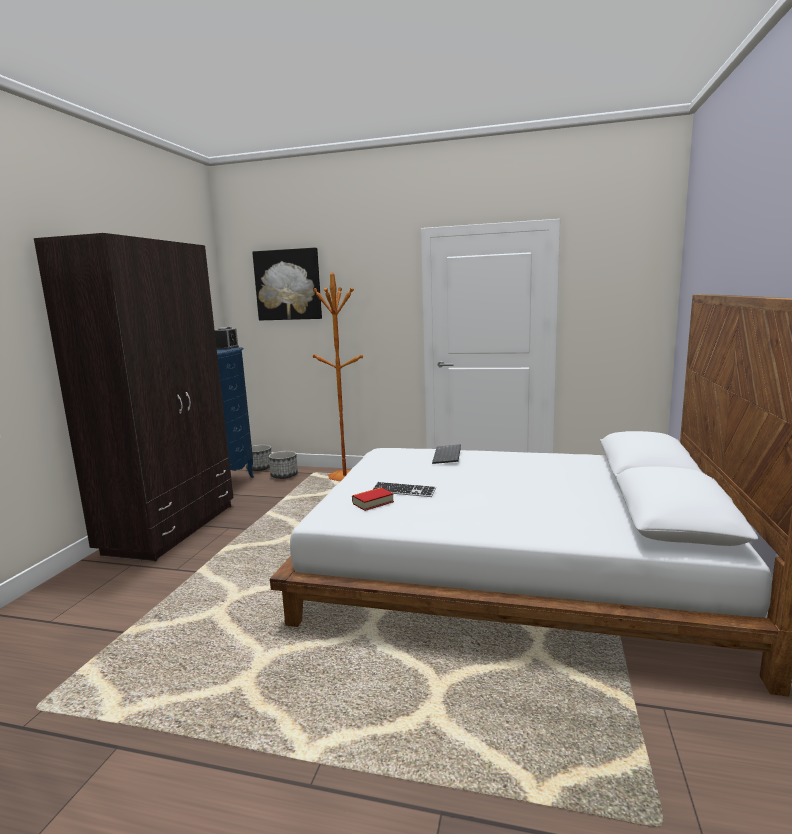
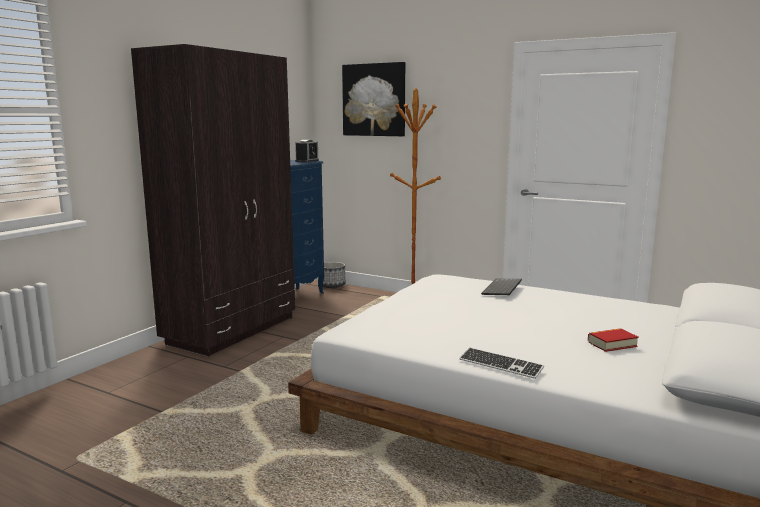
camera: 15 degrees right, 0 degrees up
planter [269,451,298,479] -> none
book [352,487,394,511] -> book moved to [588,328,639,352]
keyboard [372,482,436,497] -> keyboard moved to [459,347,544,379]

